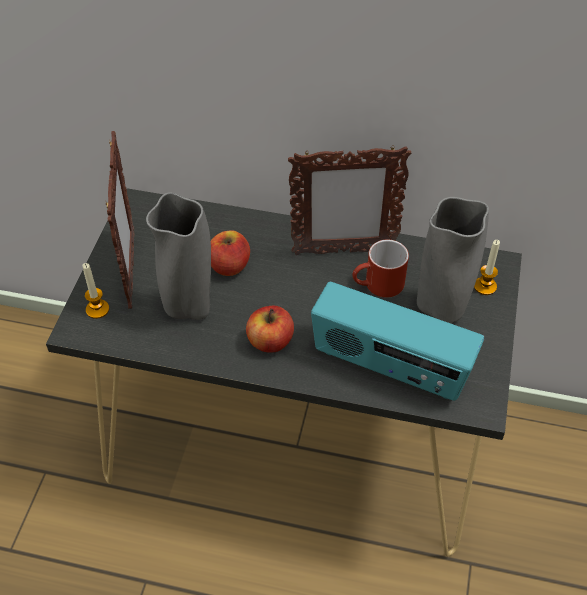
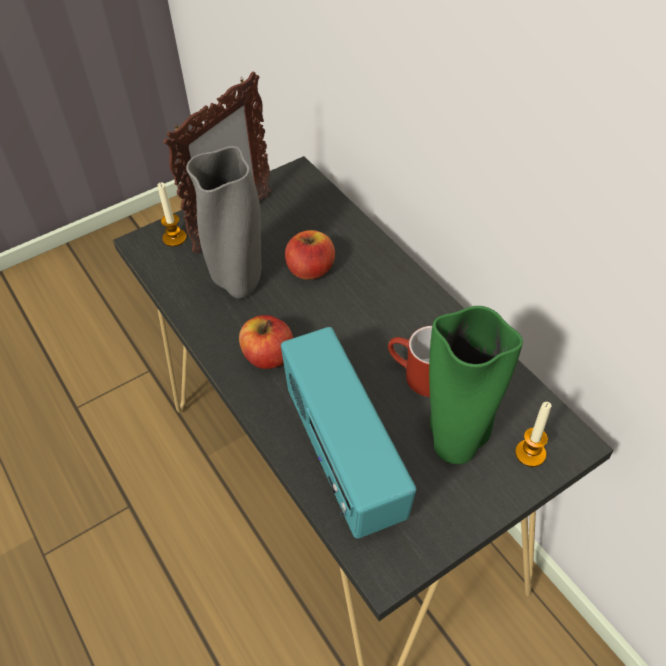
camera: 45 degrees right, 0 degrees up
picture frame [288,145,412,255] -> none
grey vase [417,197,489,323] -> green vase [429,306,523,464]

